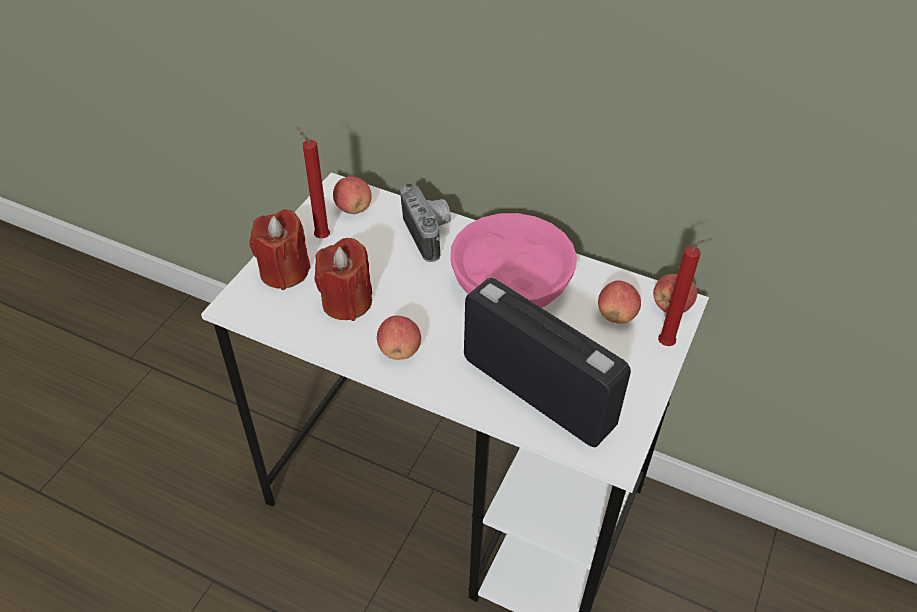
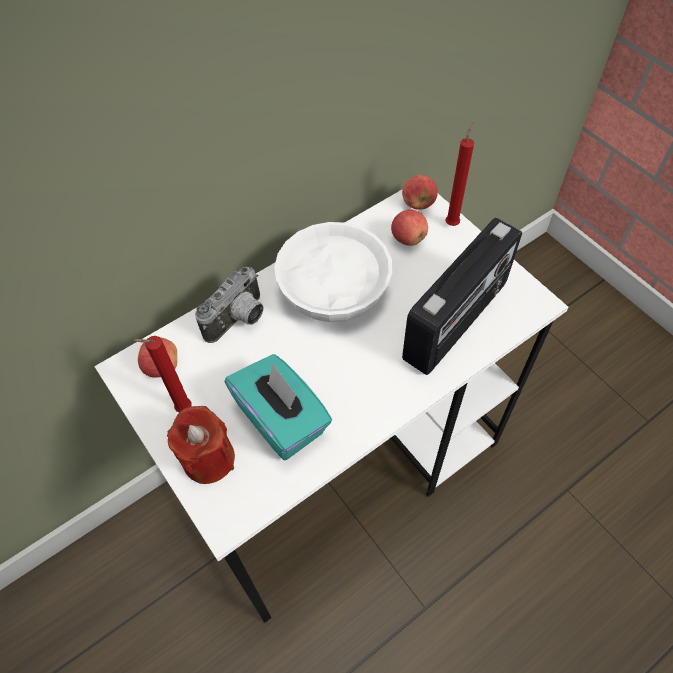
camera: 60 degrees left, 10 degrees up
red candle [314,238,372,321] -> turquoise tissue box [225,354,332,460]
apple [377,315,421,360] -> none
camera [400,183,451,262] -> camera turned 120 degrees clockwise [195,267,263,343]
pink bowl [450,213,577,308] -> white bowl [274,222,392,322]
radio [464,277,631,447] -> radio turned 150 degrees clockwise [402,218,522,375]

